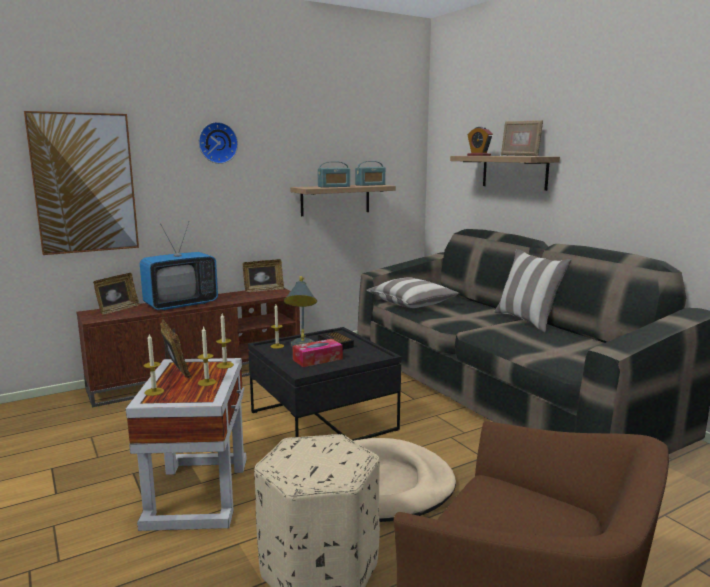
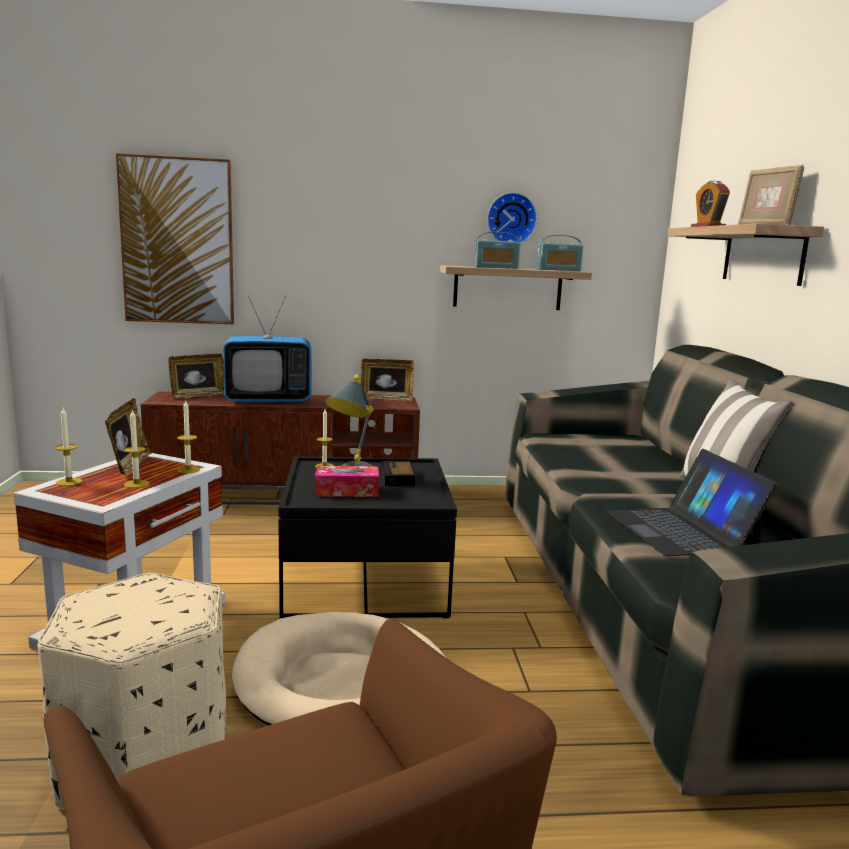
camera: 25 degrees right, 0 degrees up
wall clock [199,122,238,164] -> wall clock moved to [487,192,537,243]
pillow [367,278,459,308] -> none
none -> laptop [607,449,778,556]

